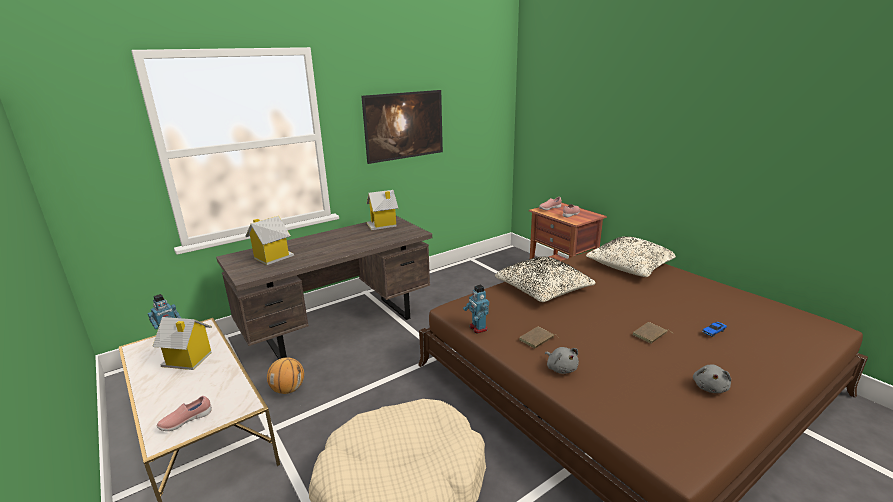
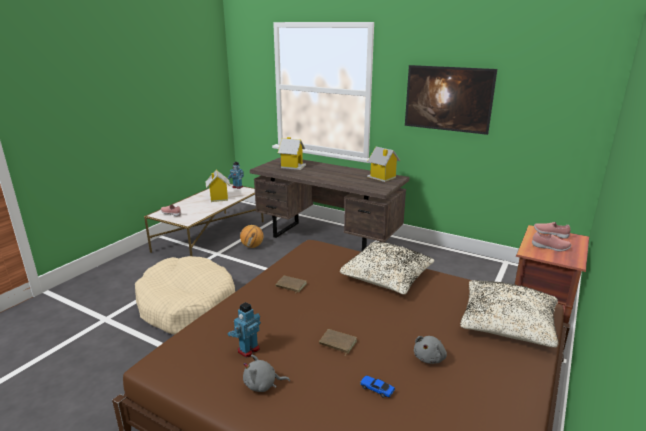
camera: 65 degrees right, 0 degrees up
toy robot [463,284,489,333] -> toy robot moved to [228,302,261,358]
grey plush toy [545,347,579,374] -> grey plush toy moved to [414,336,447,364]

